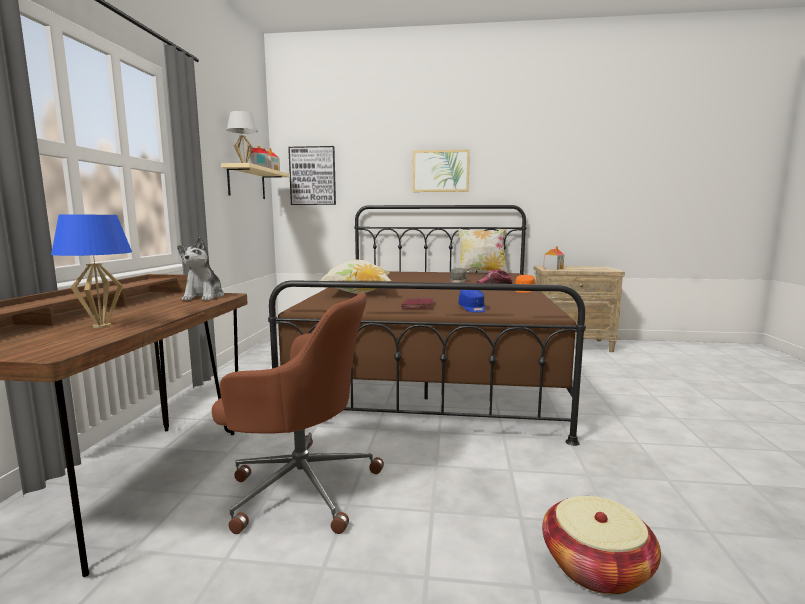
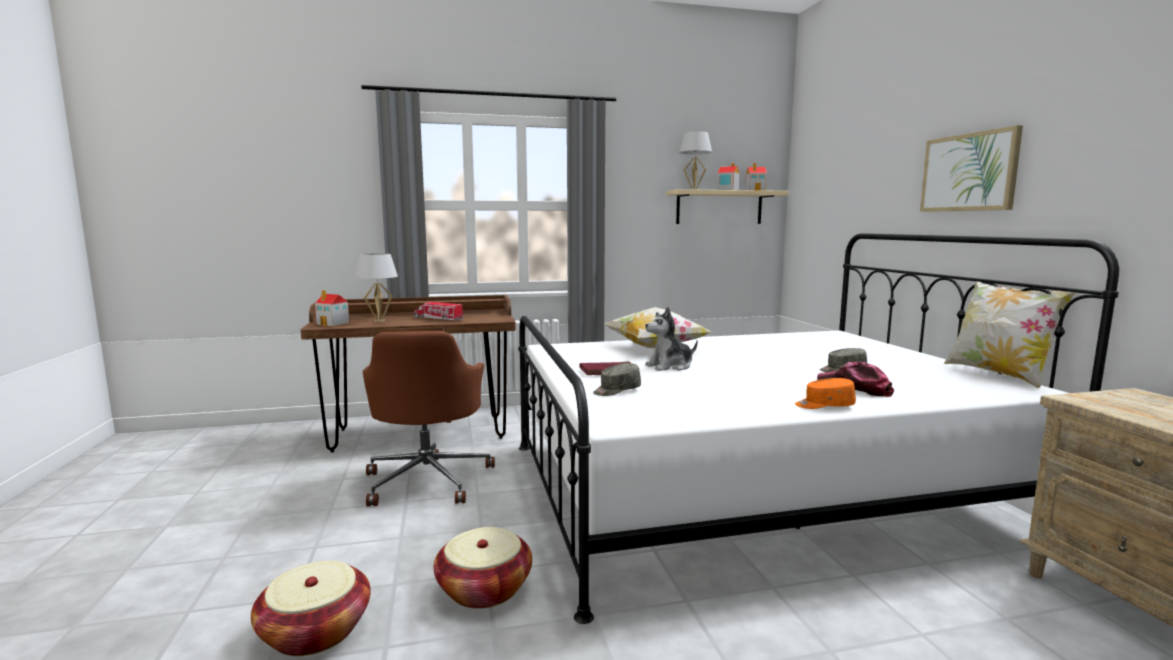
camera: 70 degrees right, 0 degrees up
blue table lamp [51,215,132,328] -> white table lamp [355,253,398,322]
plush toy [177,237,224,301] -> plush toy moved to [645,307,698,371]
brown bed [268,205,586,446] -> white bed [519,233,1119,624]
picture [288,146,336,205] -> none
blue cap [458,290,486,313] -> grey cap [593,363,641,396]
toy house [543,246,564,270] -> toy house moved to [315,290,350,326]
none -> toy truck [414,302,464,321]
none -> basket [434,527,532,609]

